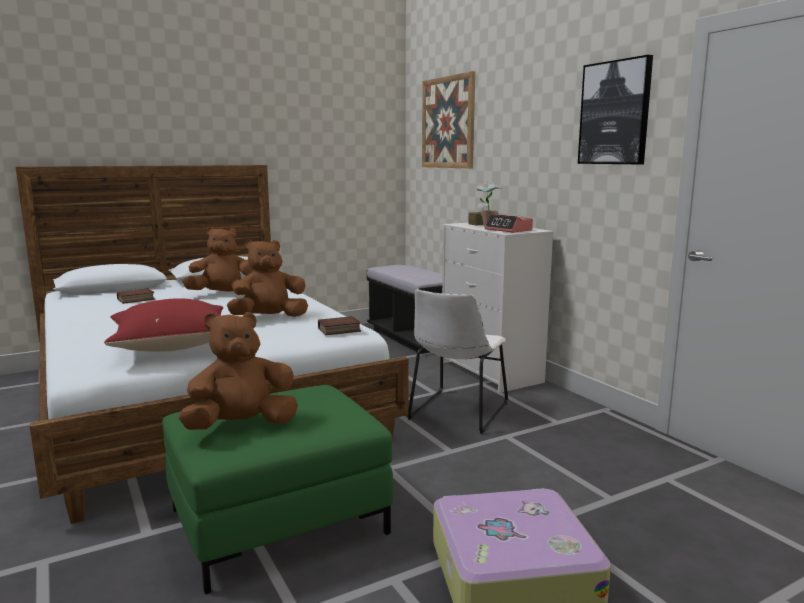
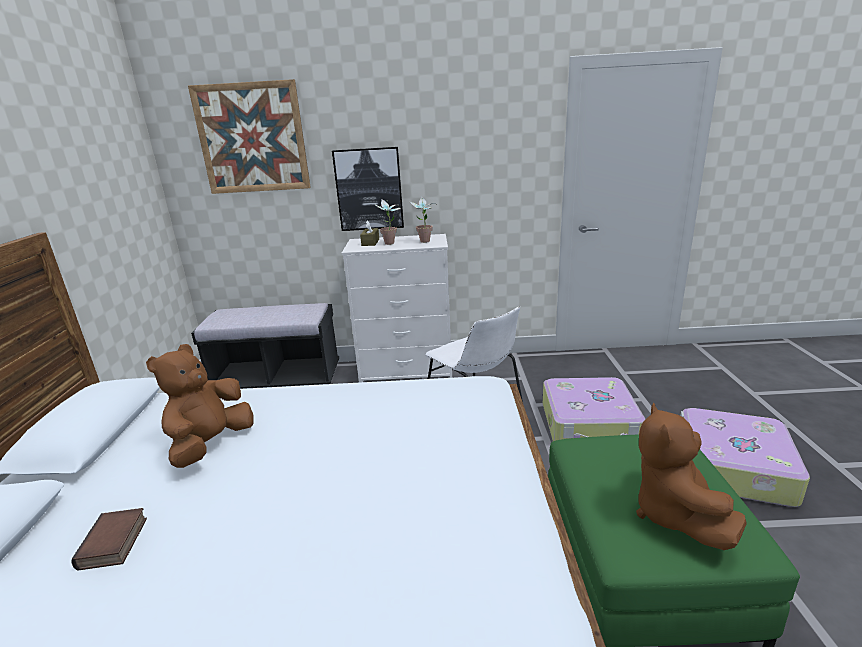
camera: 60 degrees left, 10 degrees up
red pillow [104,298,223,352] -> none
brown plush toy [227,240,308,317] -> none
book [318,316,361,335] -> none
alarm clock [484,214,533,233] -> potted plant [409,197,435,243]
picture [578,55,653,164] -> picture moved to [332,147,404,231]
none -> suitcase [543,377,645,441]

